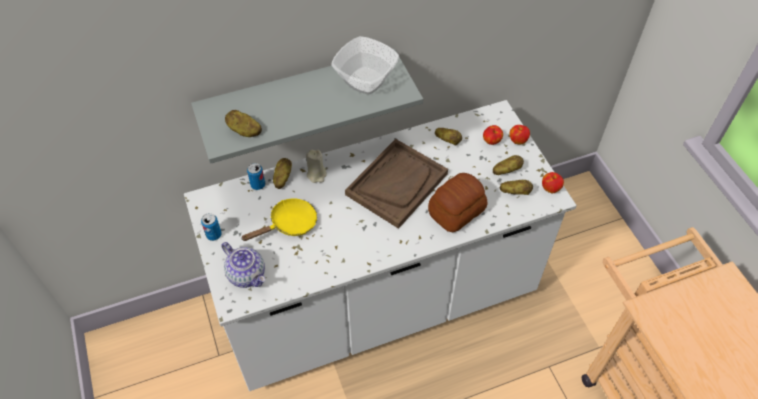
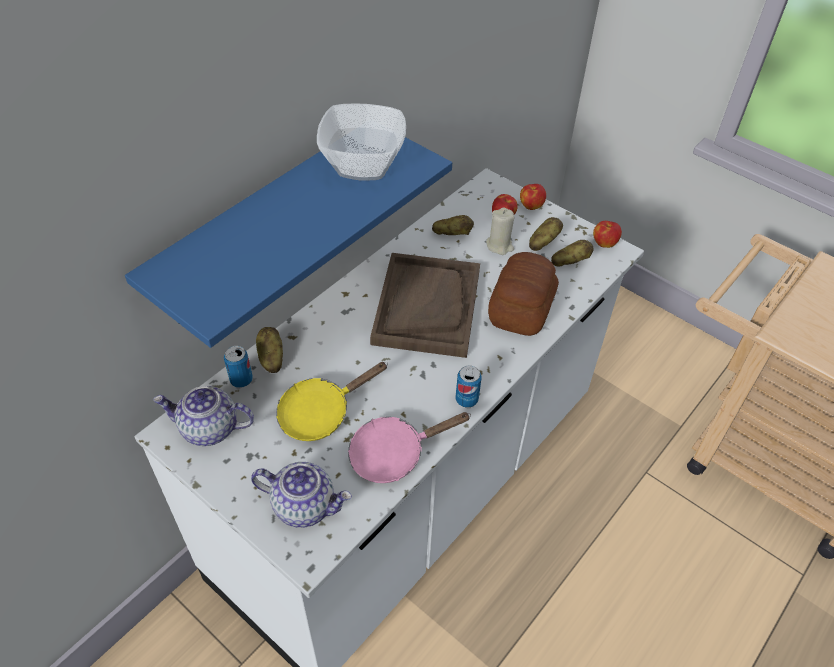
camera: 30 degrees left, 5 degrees down
grey shelf [191,49,423,164] -> blue shelf [125,137,452,348]
can [201,213,222,241] -> can moved to [456,366,481,408]
potato [225,110,262,137] -> none
yellow frying pan [241,199,317,241] -> yellow frying pan turned 150 degrees counterclockwise [276,362,388,441]
beige candle [306,150,327,183] -> beige candle moved to [486,208,515,255]
none -> teapot [153,386,254,446]
none -> pink frying pan [348,412,471,483]

